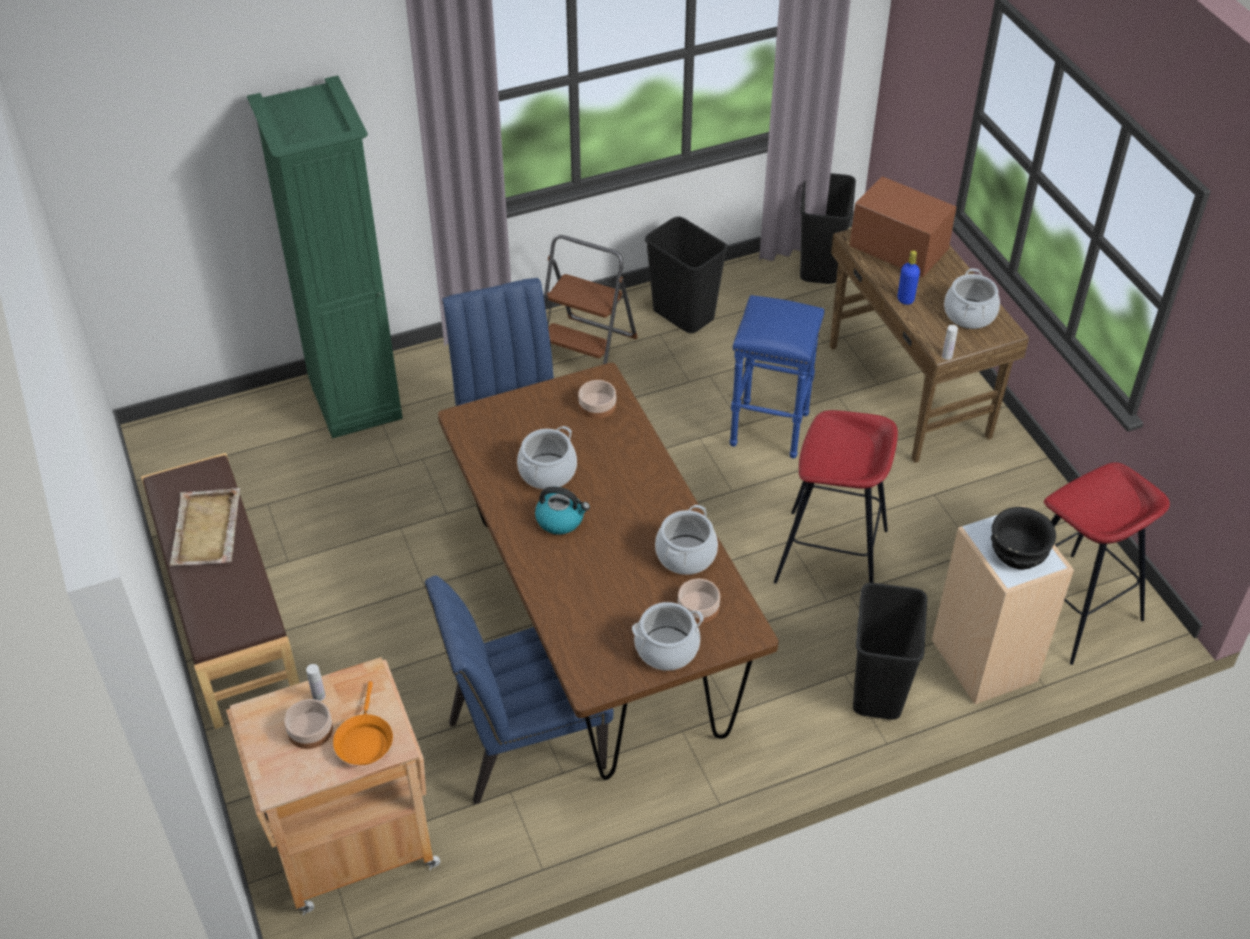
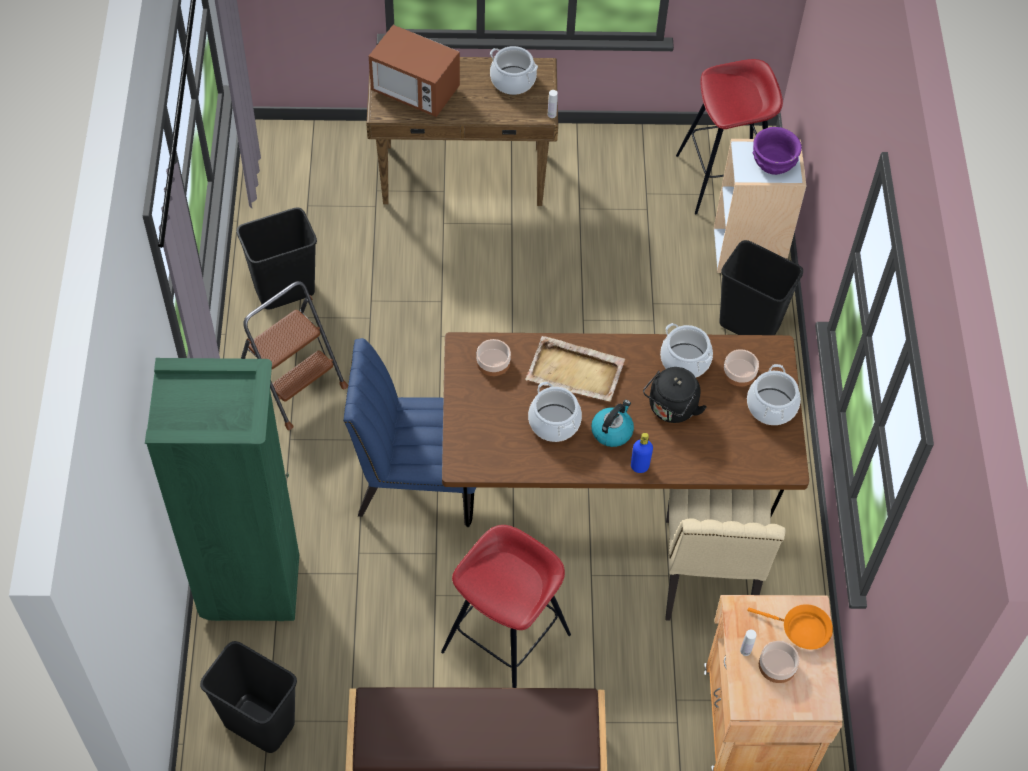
camera: 70 degrees left, 10 degrees up
beige tray [170,488,240,566] -> beige tray moved to [525,336,625,402]
blue chair [425,575,614,805] -> beige chair [666,489,785,621]
blue stool [730,295,825,459] -> none
red stool [774,410,898,584] -> red stool moved to [441,525,571,688]
black trash can [800,173,856,284] -> black trash can moved to [200,641,297,753]
microwave [849,176,957,277] -> microwave turned 120 degrees counterclockwise [369,25,460,117]
blue bottle [898,250,920,305] -> blue bottle moved to [631,433,653,473]
black bowl [991,507,1056,570] -> purple bowl [753,127,802,175]
none -> black kettle [643,367,707,423]

